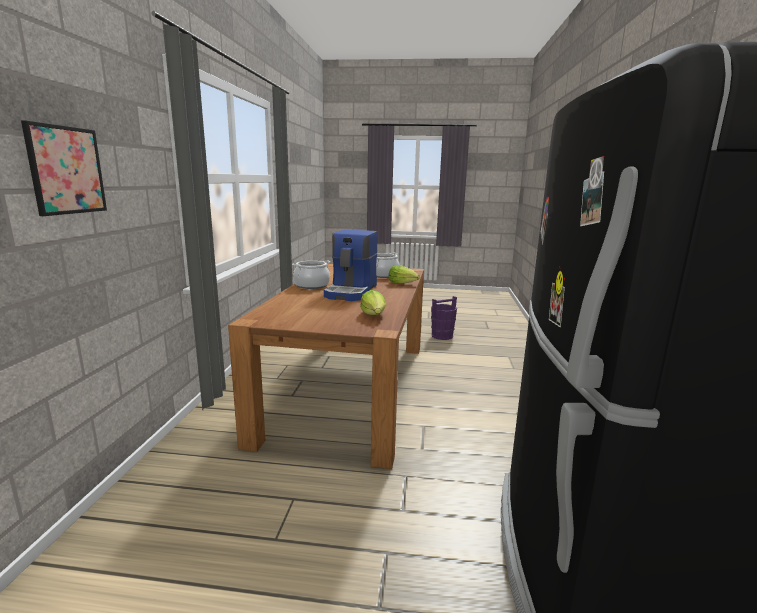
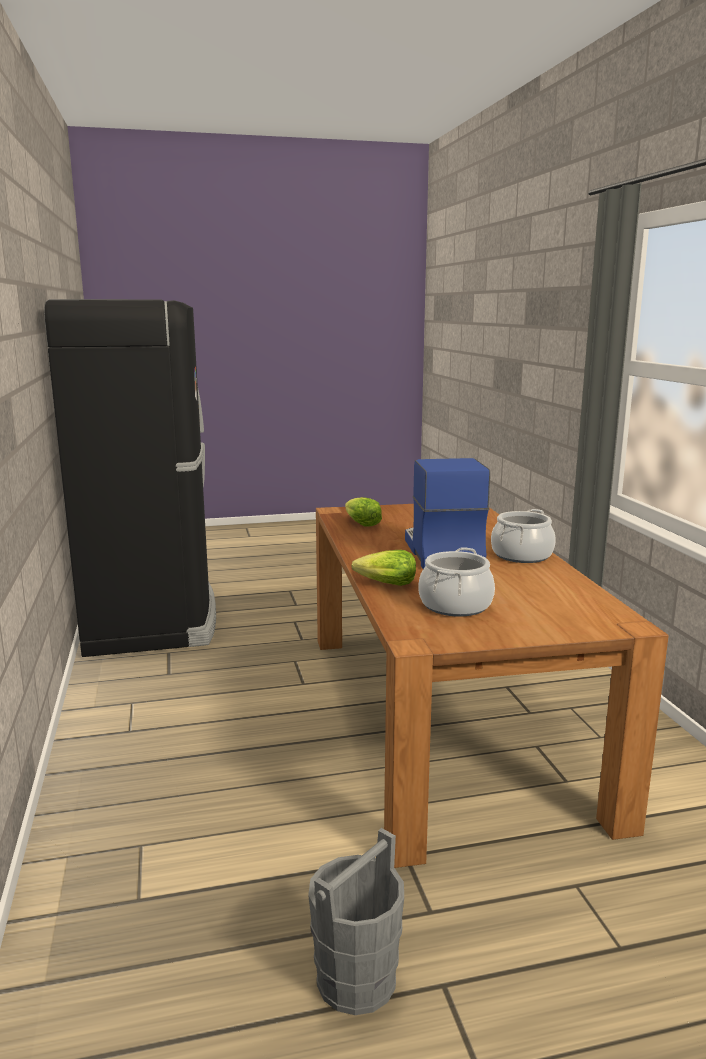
camera: 160 degrees right, 0 degrees up
picture [21,120,107,216] -> none
purple bucket [431,296,457,340] -> grey bucket [308,828,404,1015]

